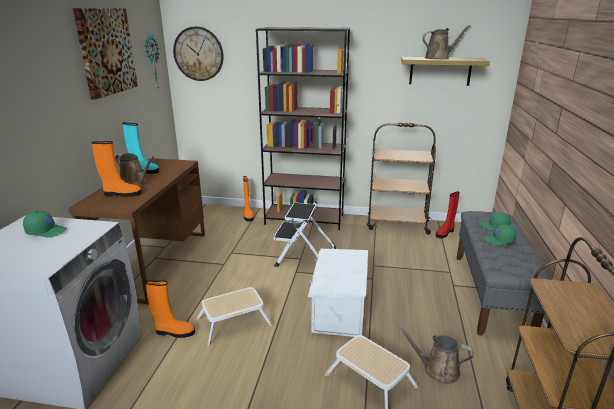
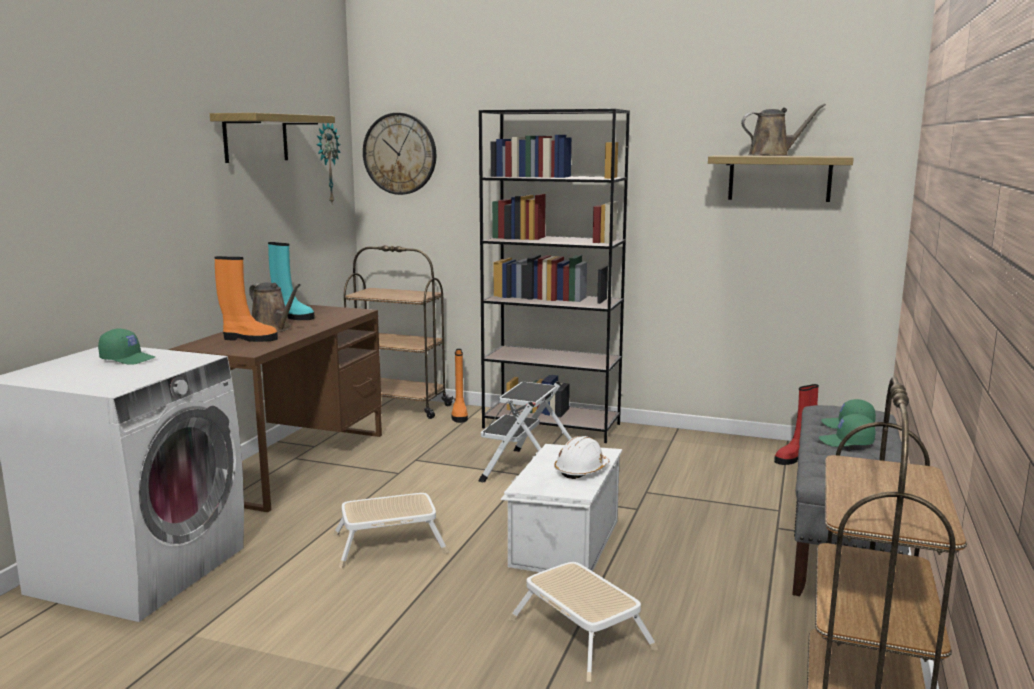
camera: 10 degrees right, 10 degrees down
picture [73,8,138,100] -> shelf [210,113,335,163]
orange boot [146,280,195,338] -> none
brown cart [367,123,436,235] -> brown cart moved to [344,245,455,419]
brown watering can [397,325,474,384] -> none
none -> white hard hat [554,436,610,479]

